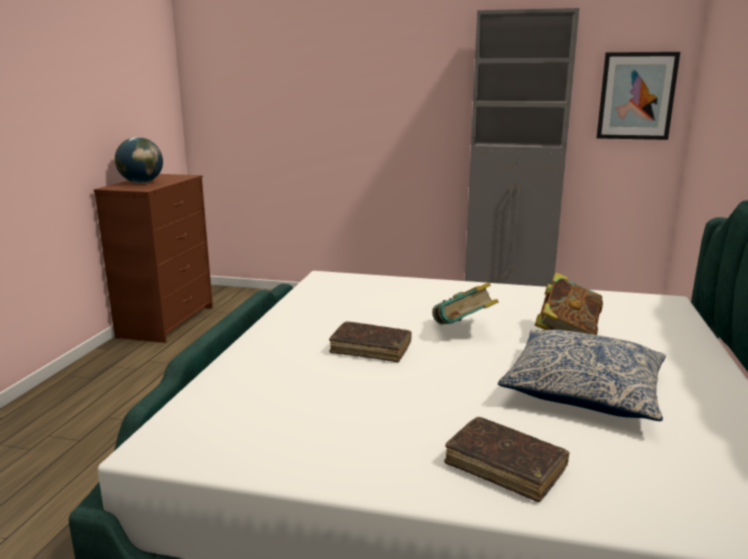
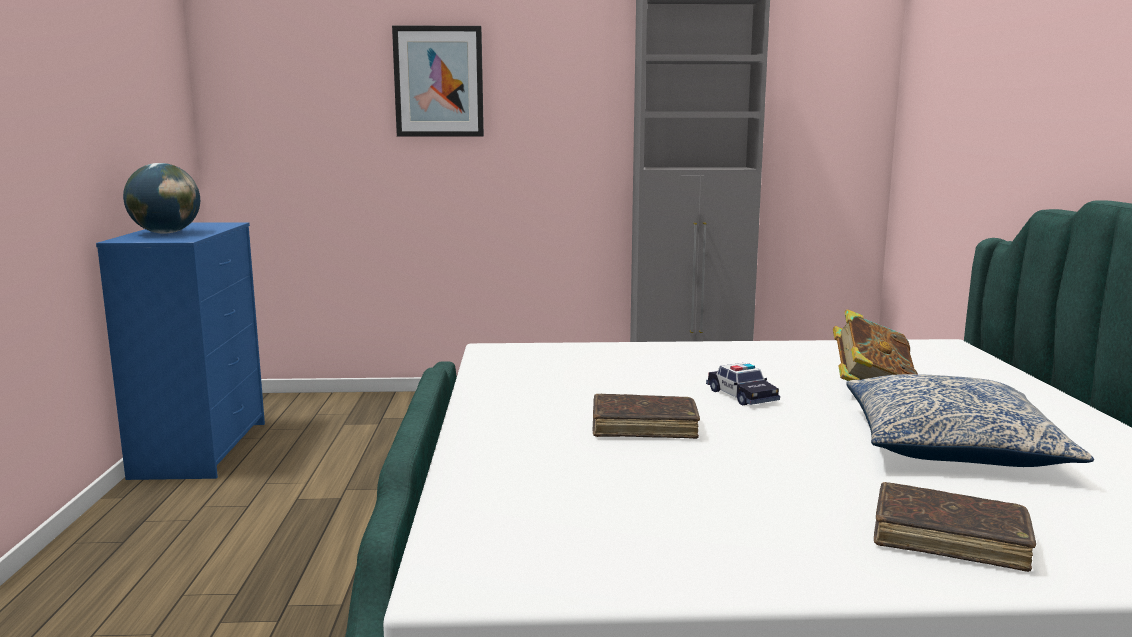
camera: 15 degrees left, 5 degrees down
brown dresser [94,174,213,343] -> blue dresser [96,222,265,480]
book [432,282,498,324] -> toy car [706,363,780,406]
picture [596,52,680,140] -> picture moved to [392,25,484,136]

